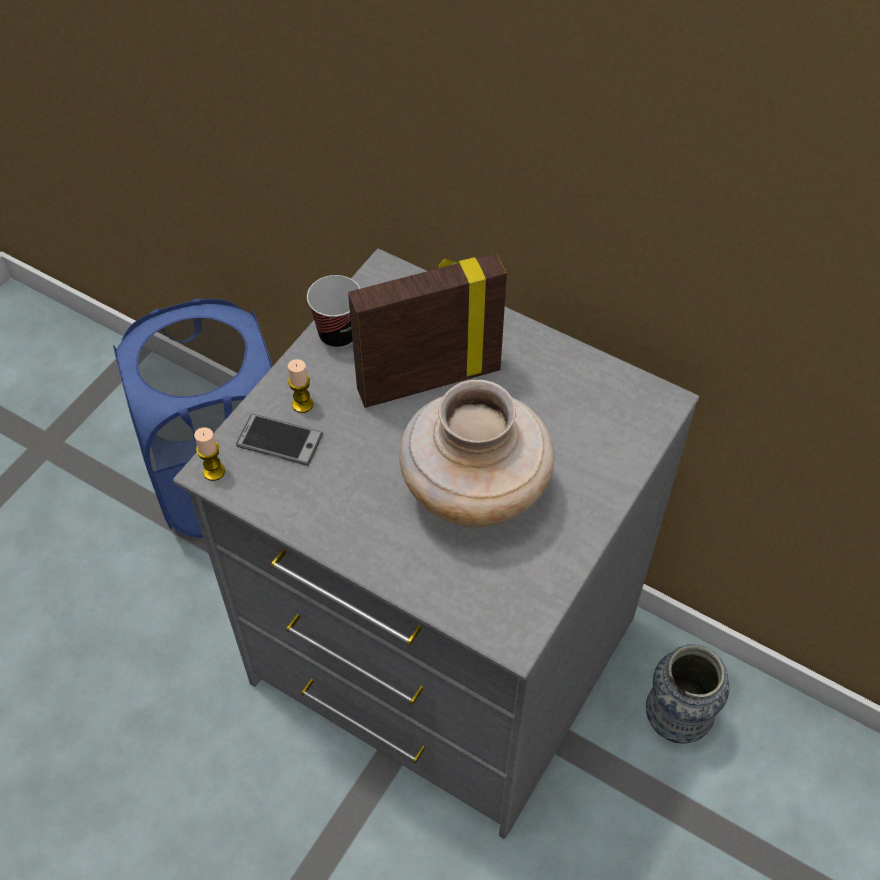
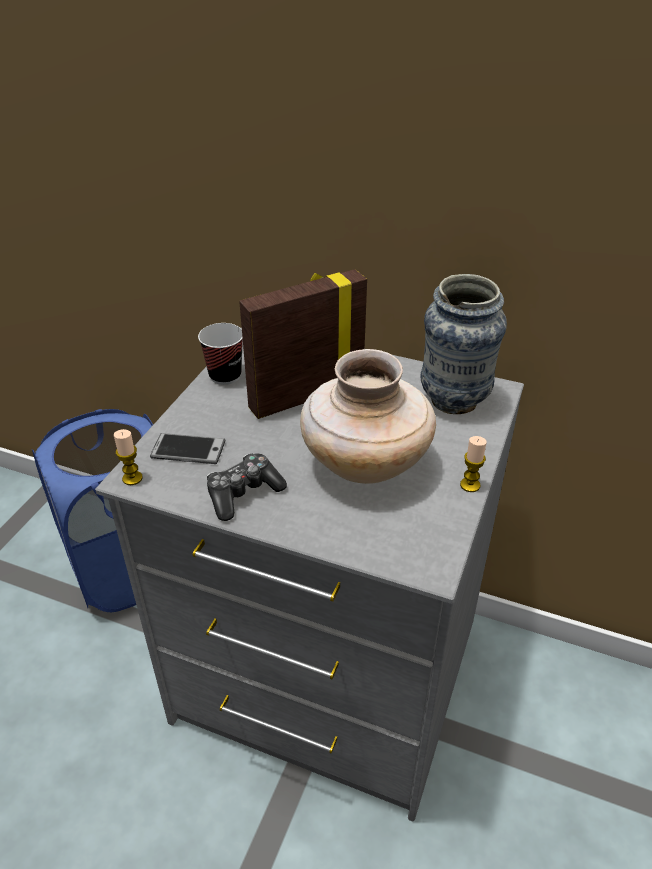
camera: 10 degrees left, 15 degrees down
candle [288,359,313,413] -> candle moved to [460,436,487,492]
vase [646,645,730,744] -> vase moved to [420,274,507,414]
none -> game controller [207,453,287,521]

